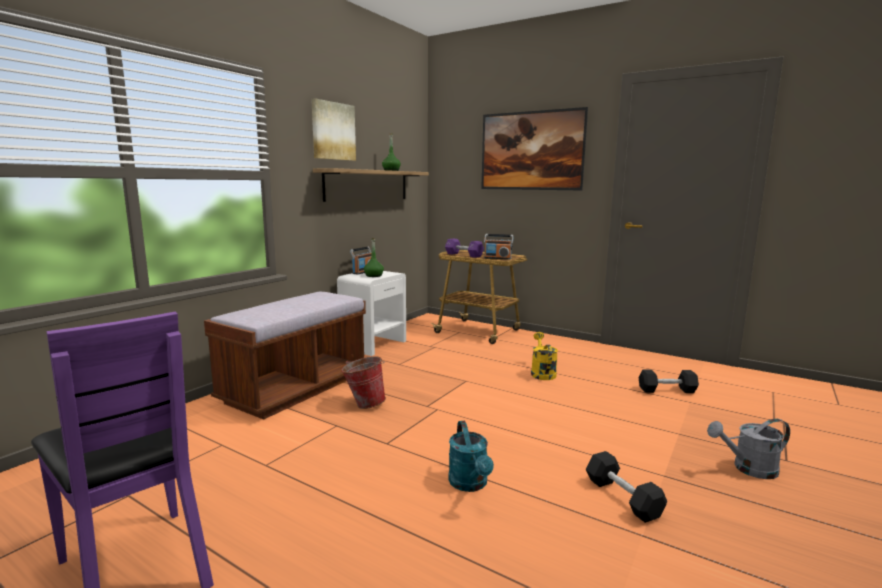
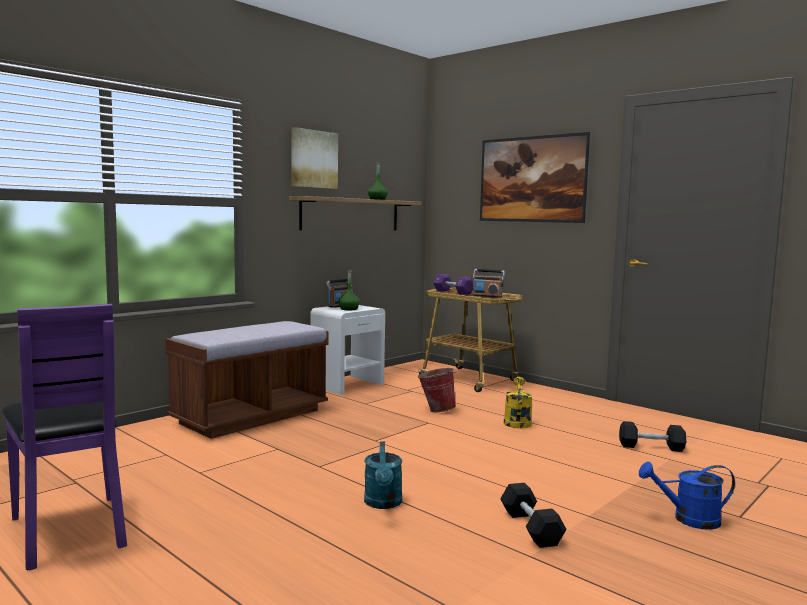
camera: 10 degrees right, 5 degrees down
bucket [341,356,386,409] -> bucket moved to [418,368,456,412]
grey watering can [707,419,790,479] -> blue watering can [639,462,735,530]

